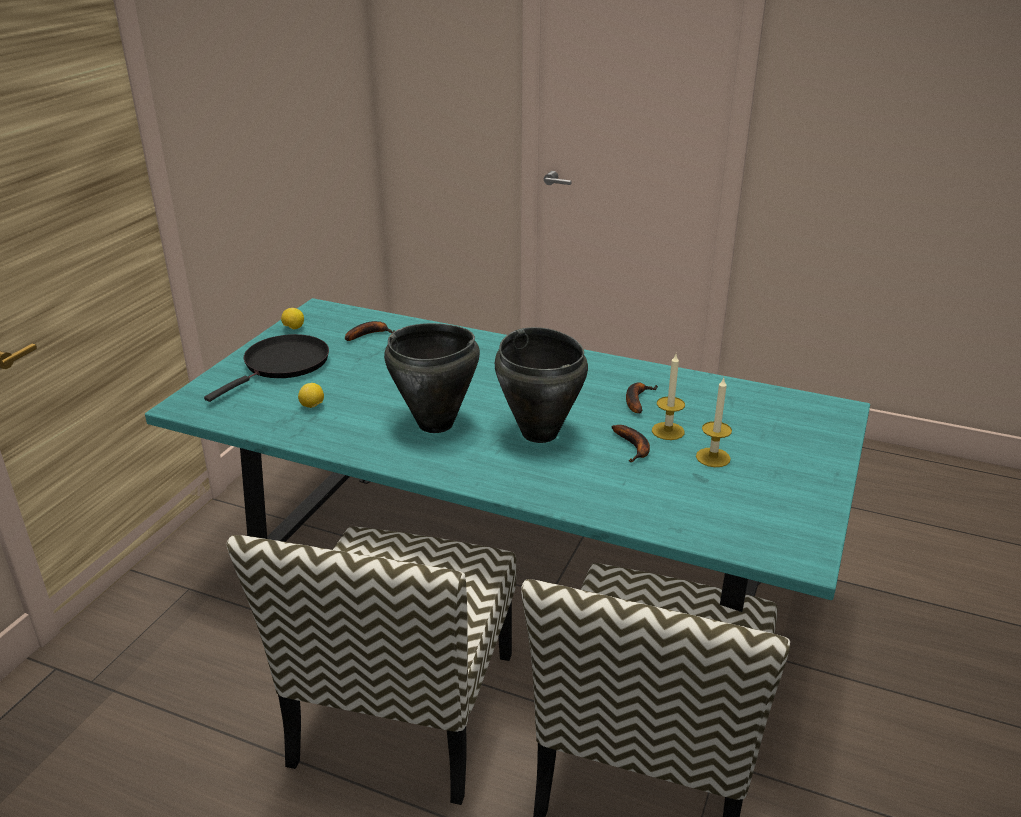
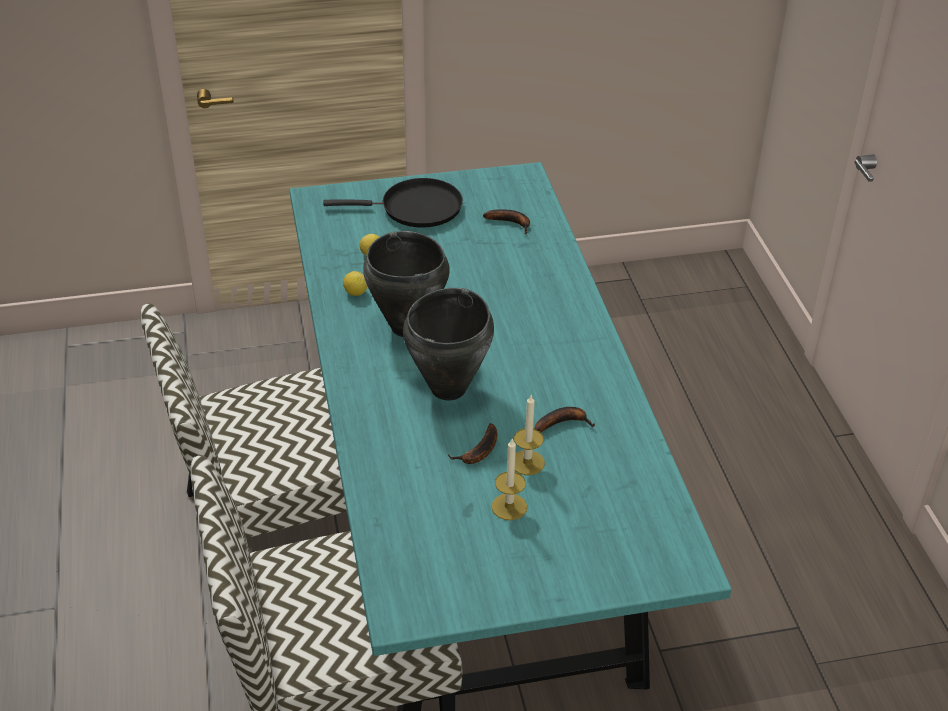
camera: 55 degrees right, 10 degrees up
lemon [281,308,304,329] -> lemon moved to [343,271,367,296]

